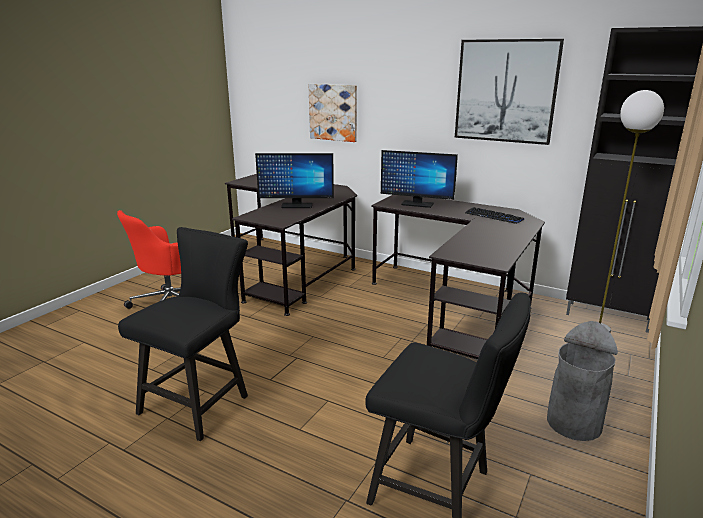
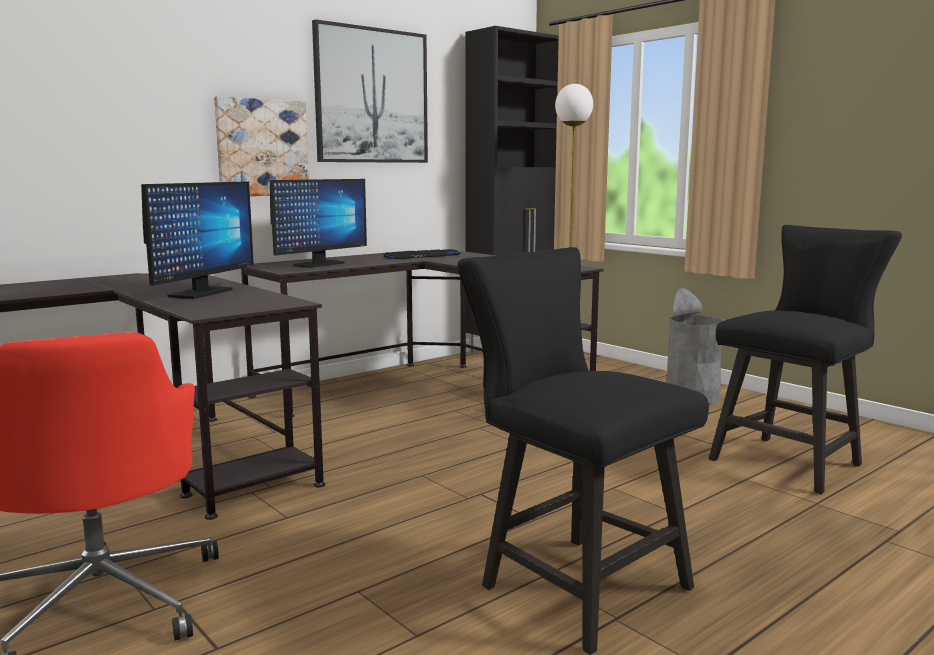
camera: 70 degrees left, 10 degrees down
picture [309,84,357,142] -> picture moved to [214,96,309,196]

